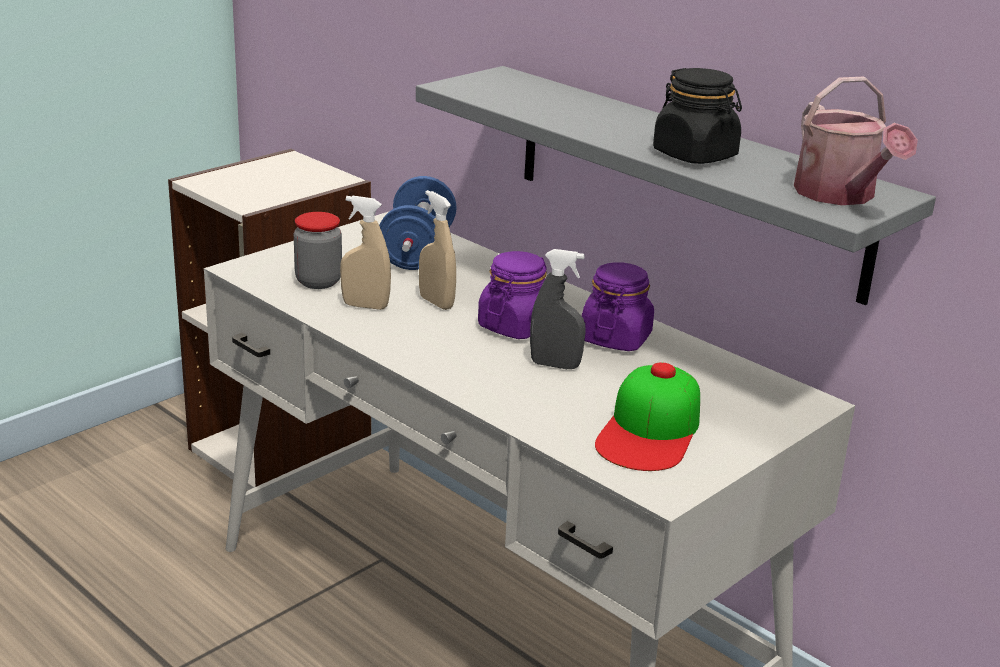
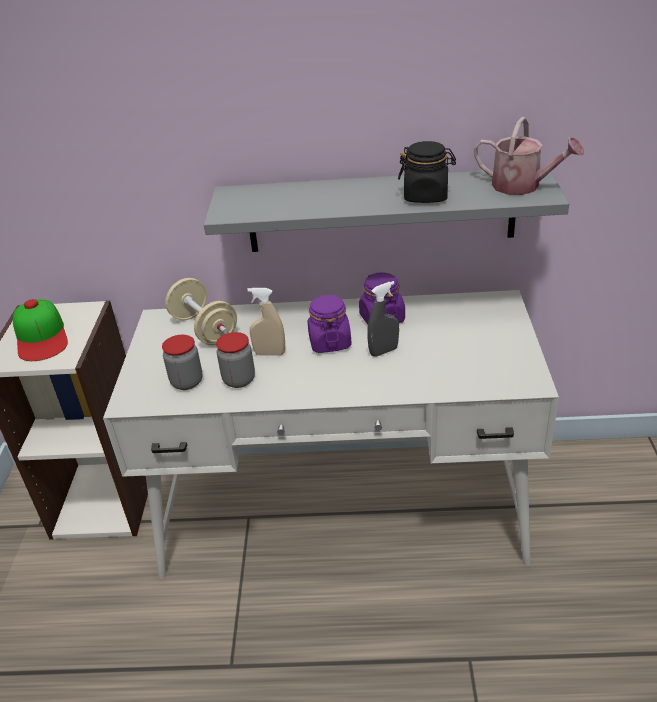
camera: 40 degrees left, 10 degrees up
beige spray bottle [340,196,391,310] -> jar [216,332,255,388]
blue dumbbell [379,176,457,270] -> beige dumbbell [165,278,237,345]
cap [595,362,700,471] -> cap moved to [13,299,68,361]

